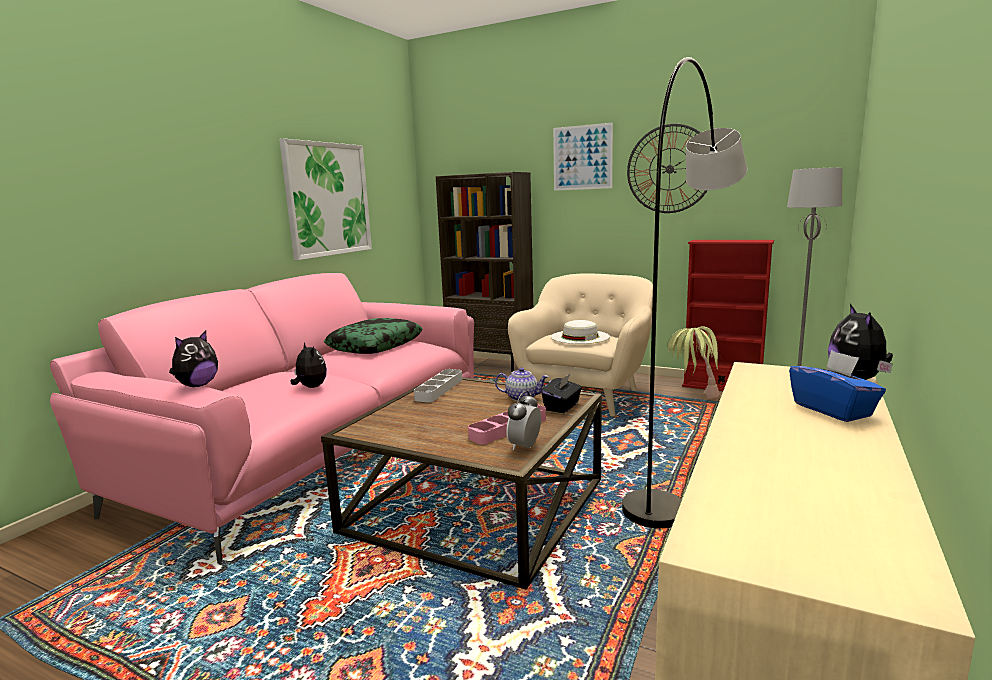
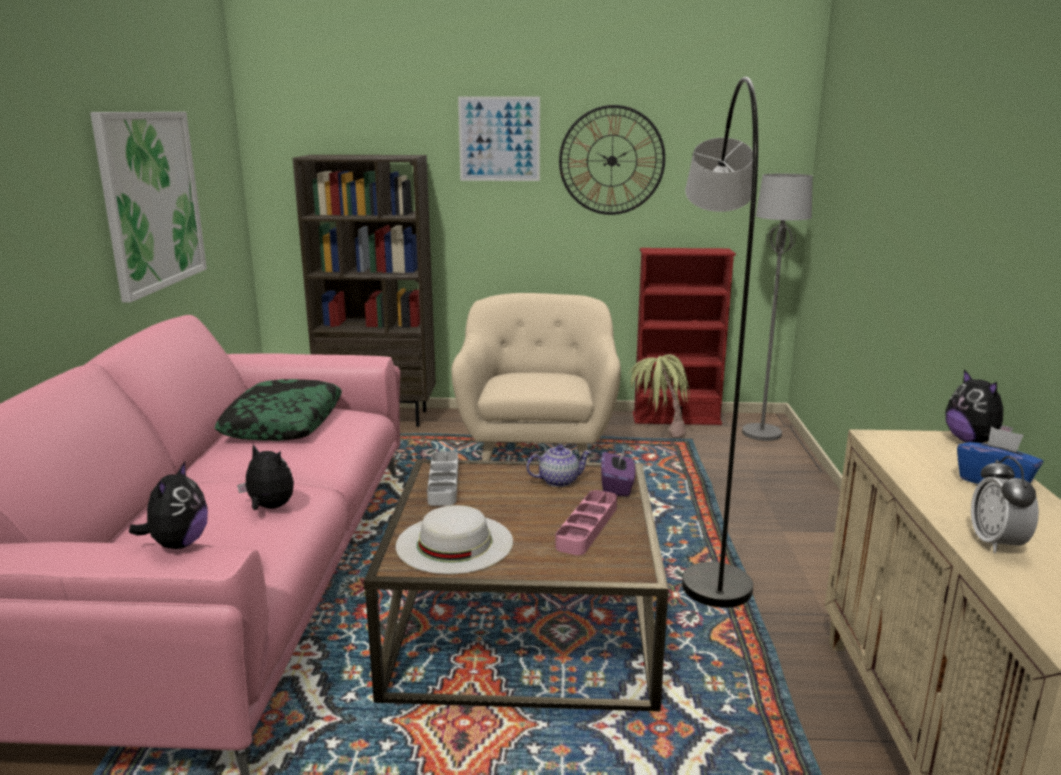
camera: 25 degrees left, 5 degrees up
alarm clock [506,391,541,450] -> alarm clock moved to [971,456,1039,553]
black tissue box [541,374,582,413] -> purple tissue box [601,450,635,496]
white hat [551,320,610,344] -> white hat moved to [396,505,513,574]

